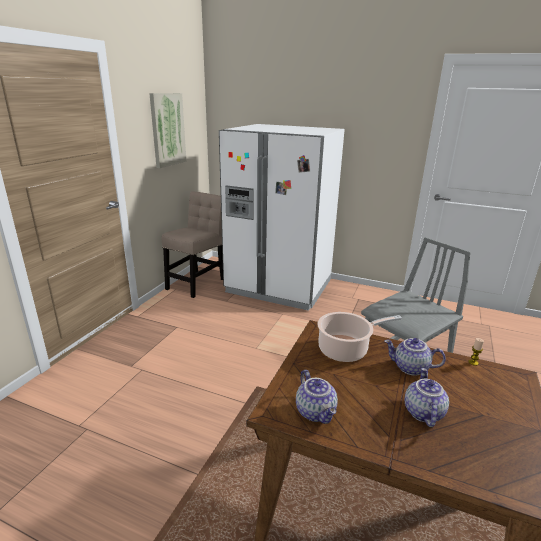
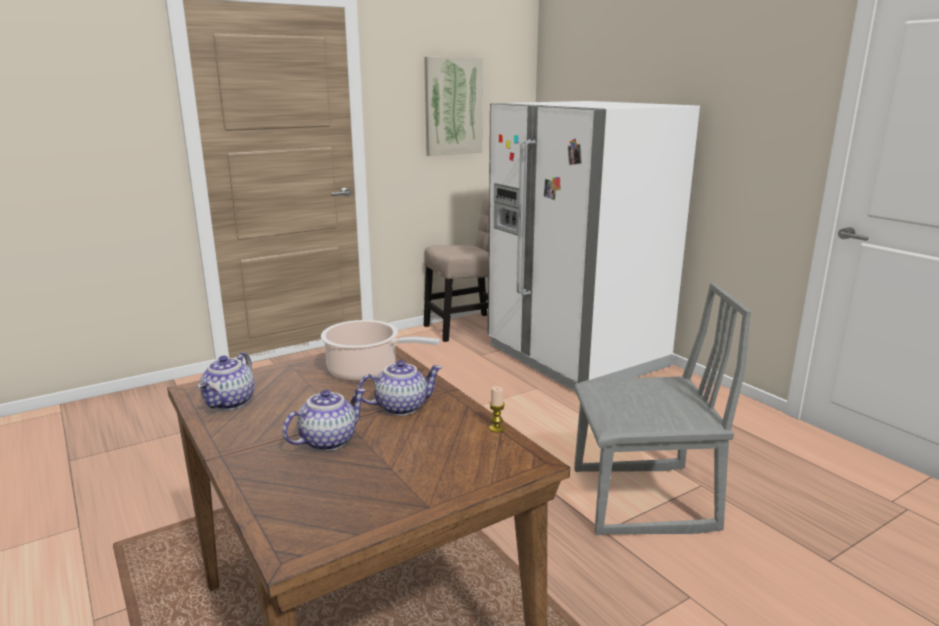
camera: 35 degrees right, 5 degrees down
teapot [384,338,446,376] -> teapot turned 105 degrees clockwise [357,360,442,416]

